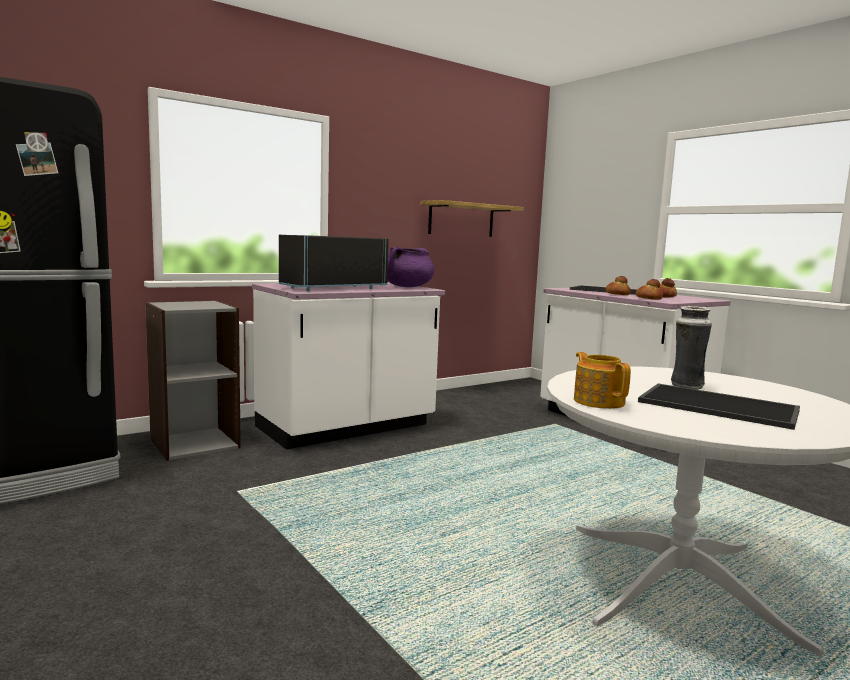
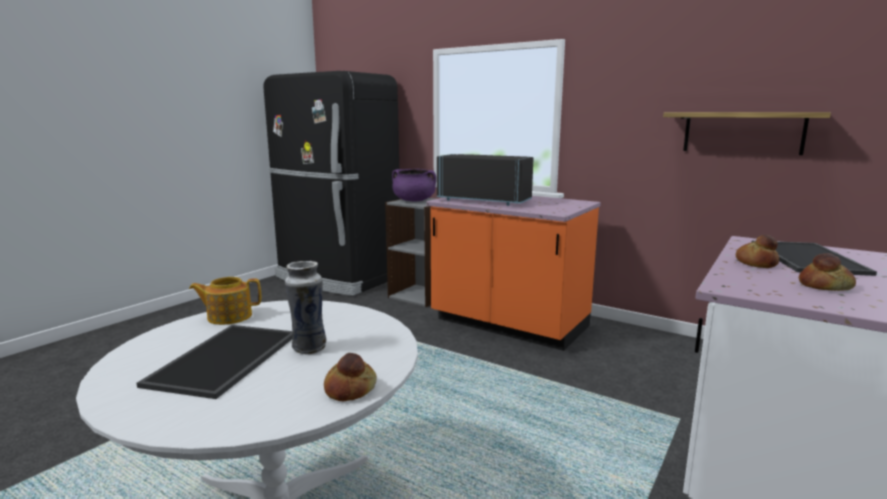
camera: 70 degrees right, 5 degrees up
white counter [252,282,445,450] -> orange counter [426,196,601,351]
purple cooking pot [387,247,434,287] -> purple cooking pot moved to [392,169,436,201]
teapot [574,352,631,409] -> teapot turned 150 degrees counterclockwise [189,277,261,325]
bread [636,279,663,300] -> bread moved to [324,353,377,401]

